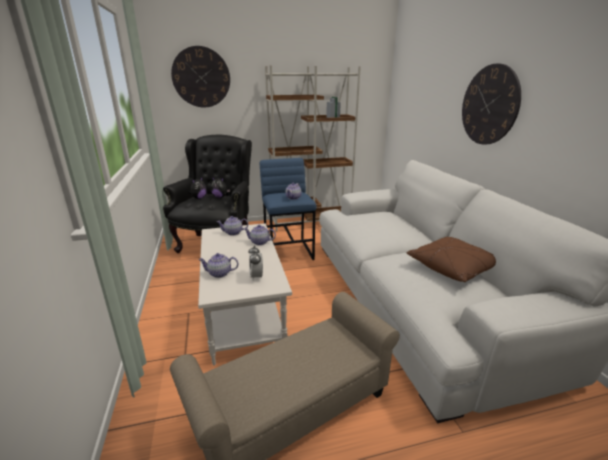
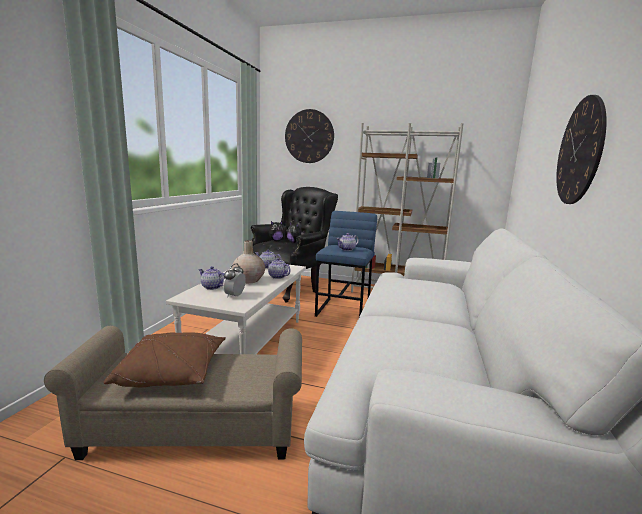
camera: 30 degrees right, 10 degrees down
brown pillow [407,237,496,282] -> brown pillow moved to [104,332,226,387]
none -> beige vase [232,240,265,283]

